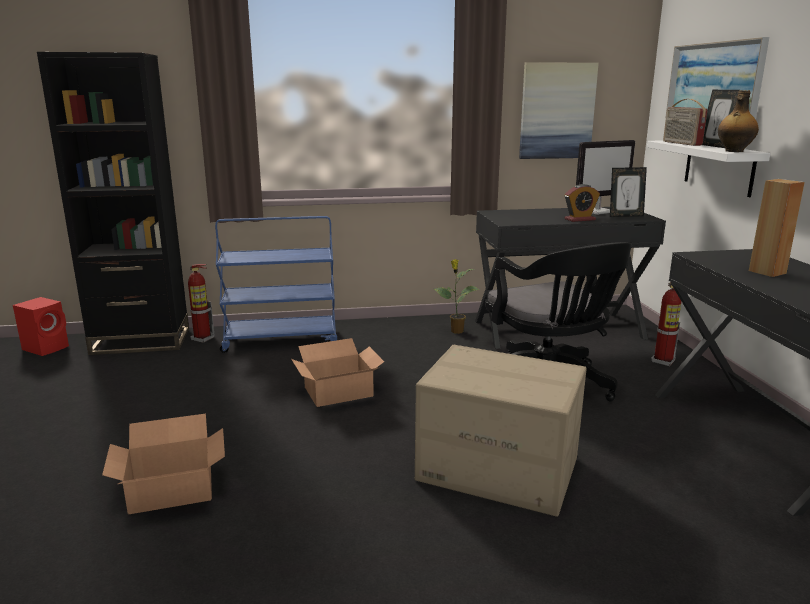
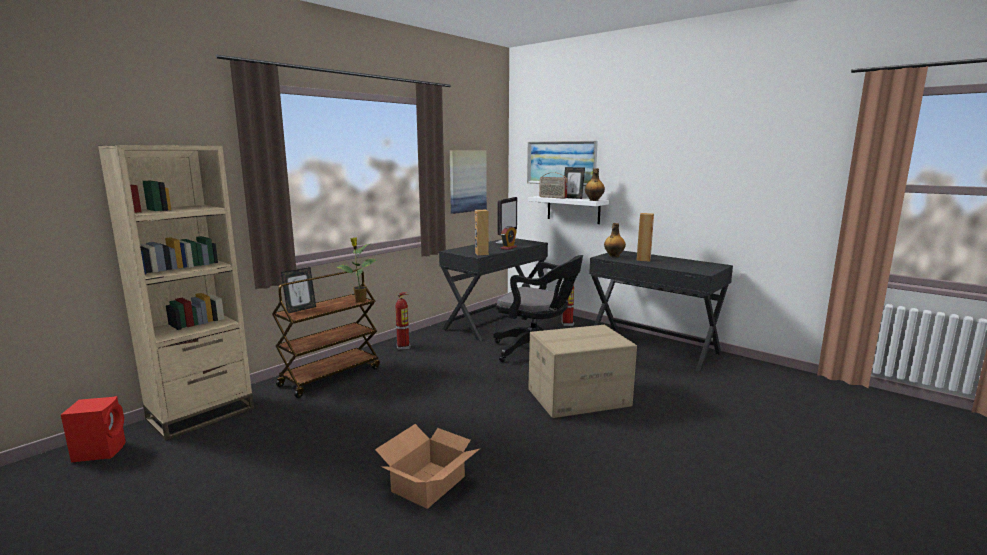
camera: 40 degrees left, 5 degrees down
black bookcase [37,52,189,355] -> beige bookcase [98,145,254,440]
fire extinguisher [188,264,215,343] -> fire extinguisher moved to [396,292,410,350]
blue cart [215,216,337,353] -> brown cart [272,269,380,398]
cardboard box [291,338,384,407] -> none
potted plant [434,259,480,334] -> potted plant moved to [336,237,378,303]
picture frame [610,167,647,217] -> picture frame moved to [281,267,316,313]
none -> brown speaker [475,210,489,256]
none -> bottle [604,223,626,257]

